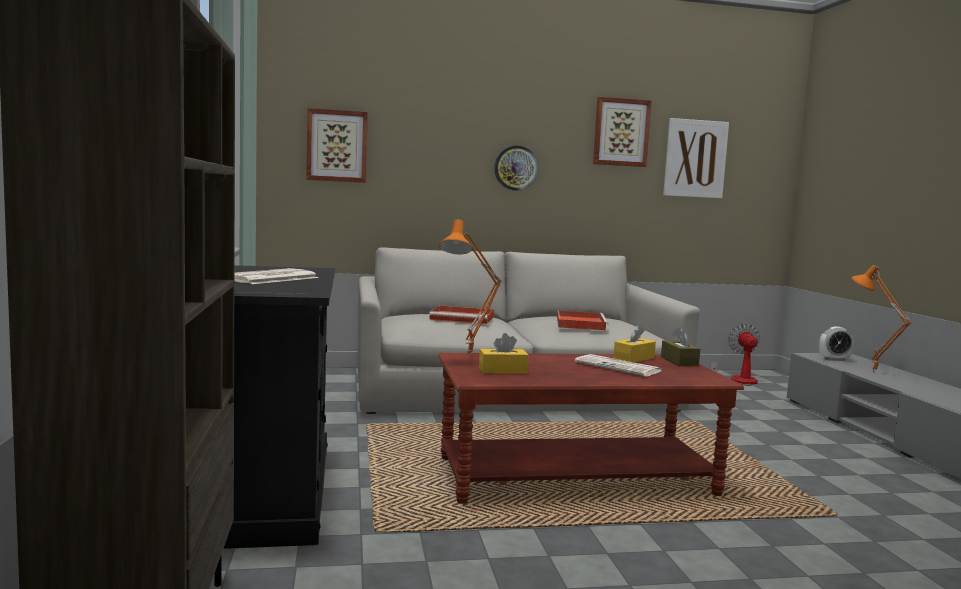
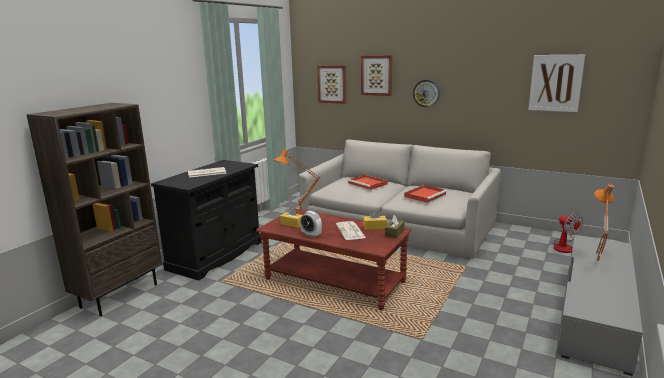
camera: 40 degrees right, 10 degrees up
picture [593,97,651,167] -> picture moved to [361,55,392,96]
fan [710,323,760,386] -> fan turned 120 degrees clockwise [553,213,584,253]
alarm clock [819,327,854,361] -> alarm clock moved to [300,211,322,238]

